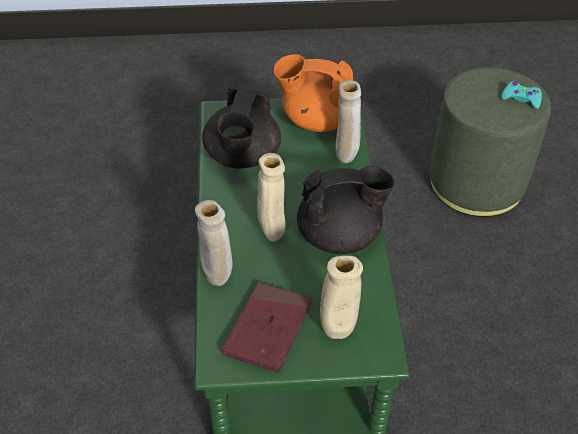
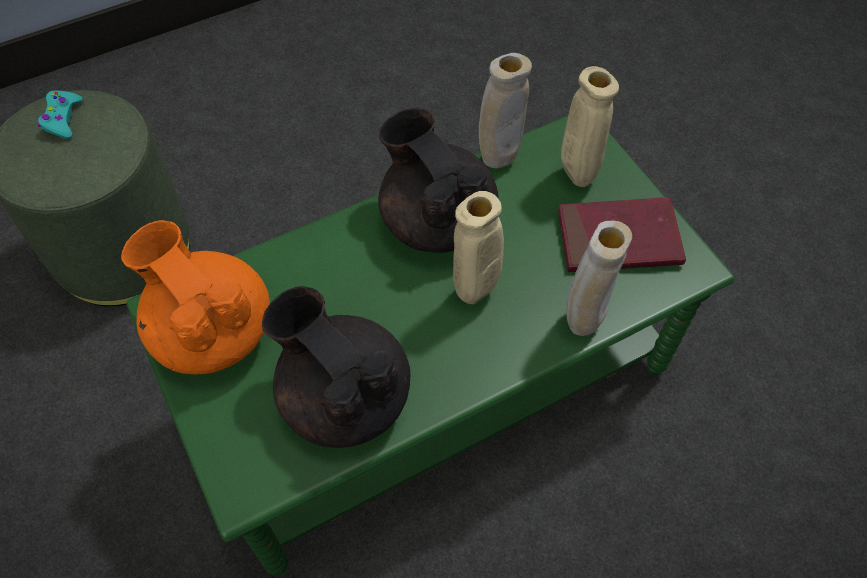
camera: 115 degrees left, 10 degrees up
black teapot [202,86,281,169] -> black teapot turned 120 degrees counterclockwise [262,286,411,448]
orange teapot [274,54,353,132] -> orange teapot turned 150 degrees clockwise [121,220,270,375]
beige vase [335,80,361,163] -> beige vase moved to [479,53,532,169]

